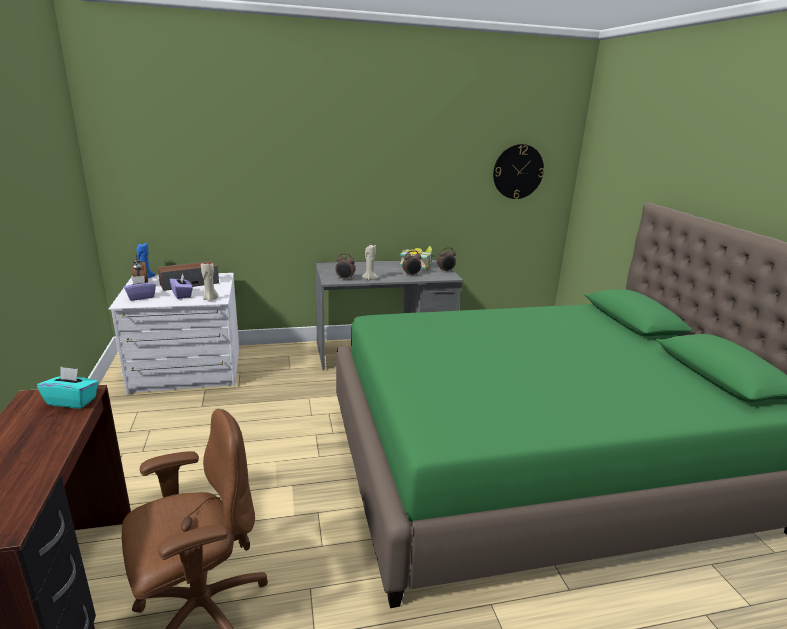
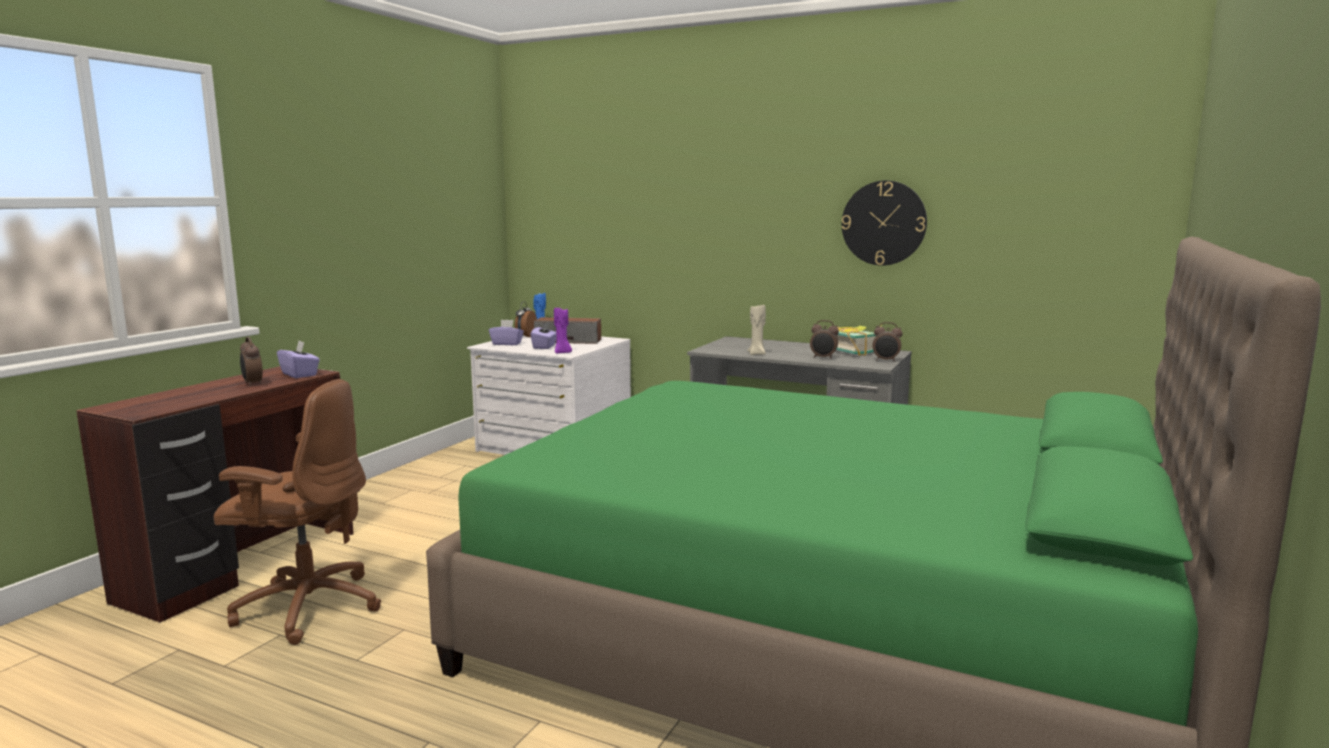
camera: 40 degrees right, 10 degrees down
turquoise tissue box [37,367,99,408] -> purple tissue box [277,341,320,378]
beige candle [201,263,219,302] -> purple candle [554,308,572,353]
alarm clock [335,253,355,280] -> alarm clock moved to [240,337,263,386]
wall clock [493,144,544,199] -> wall clock moved to [842,180,927,266]

